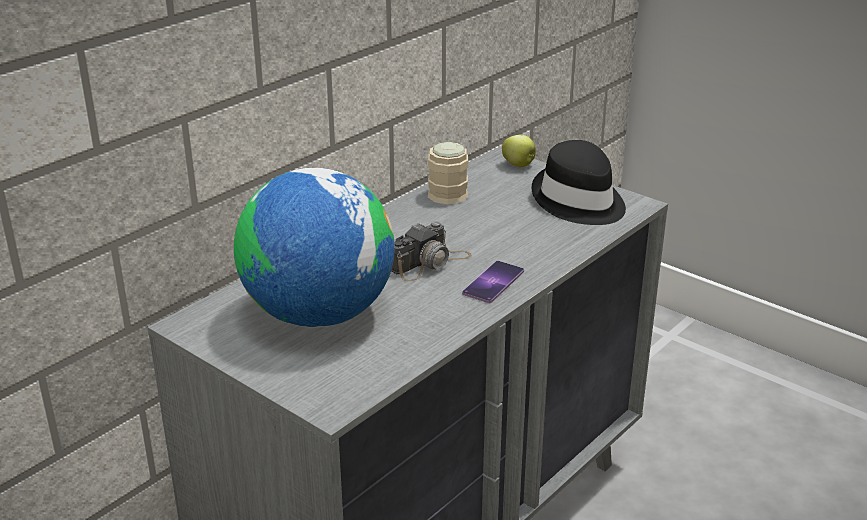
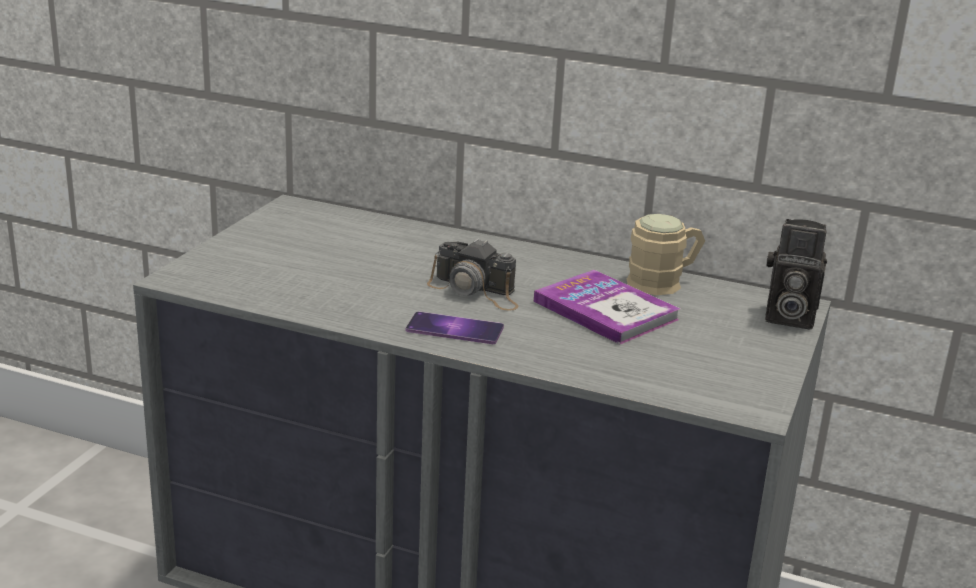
camera: 70 degrees right, 5 degrees down
globe [234,168,395,328] -> none
apple [502,135,536,167] -> camera [765,219,827,330]
black hat [532,140,626,225] -> none
none -> book [534,270,680,344]

